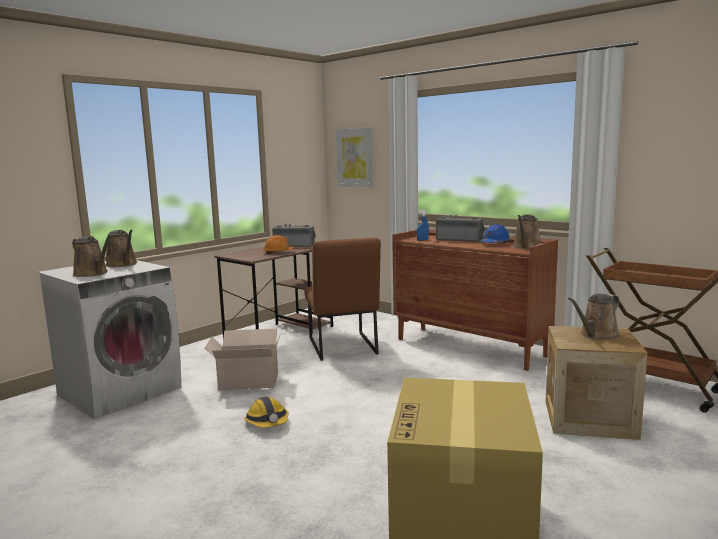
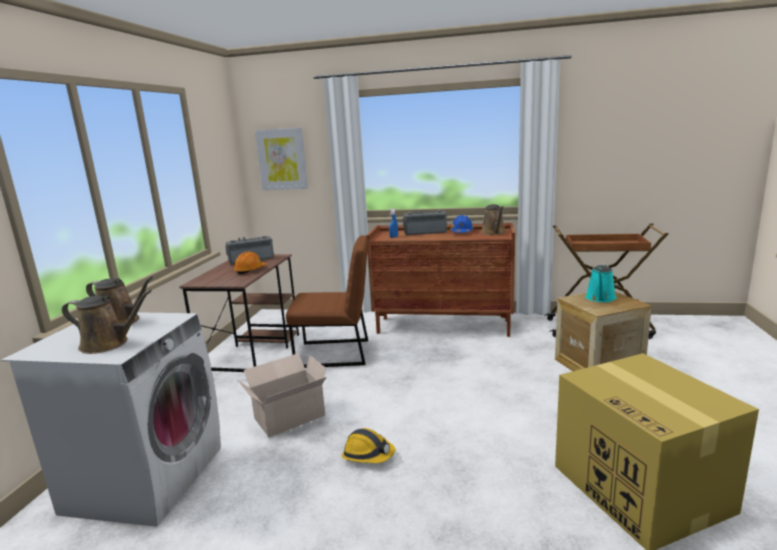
camera: 30 degrees left, 5 degrees up
brown chair [304,238,381,361] -> brown chair turned 45 degrees counterclockwise [286,235,368,368]
brown watering can [568,294,620,340] -> turquoise watering can [585,264,617,302]

